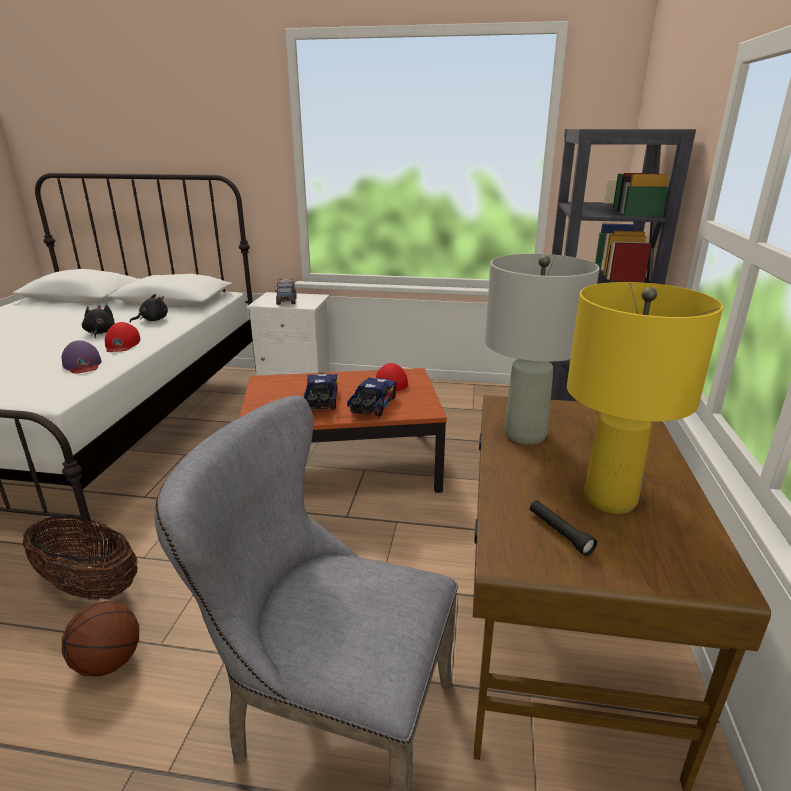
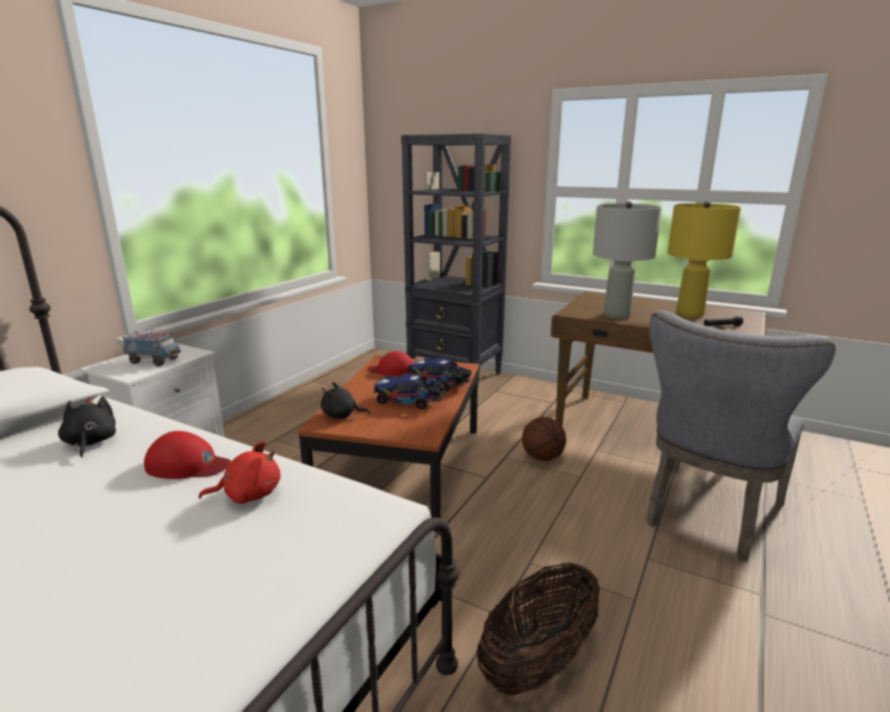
camera: 70 degrees left, 5 degrees down
purple cap [62,340,102,374] -> red plush toy [199,441,280,504]
basketball [62,601,139,677] -> basketball moved to [522,417,566,461]
black plush toy [82,305,115,338] -> black plush toy moved to [321,382,370,419]

